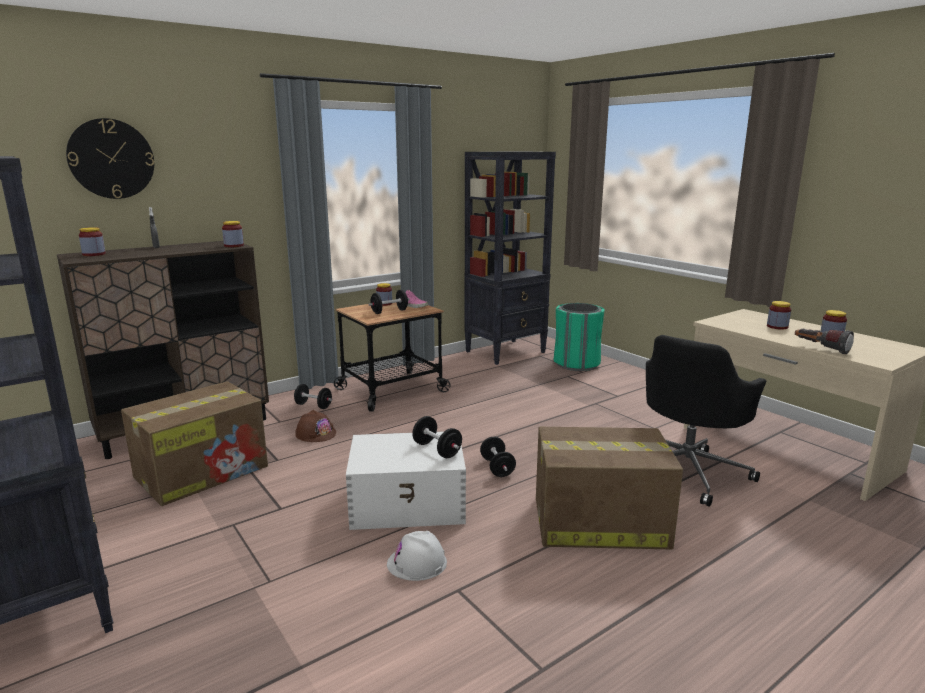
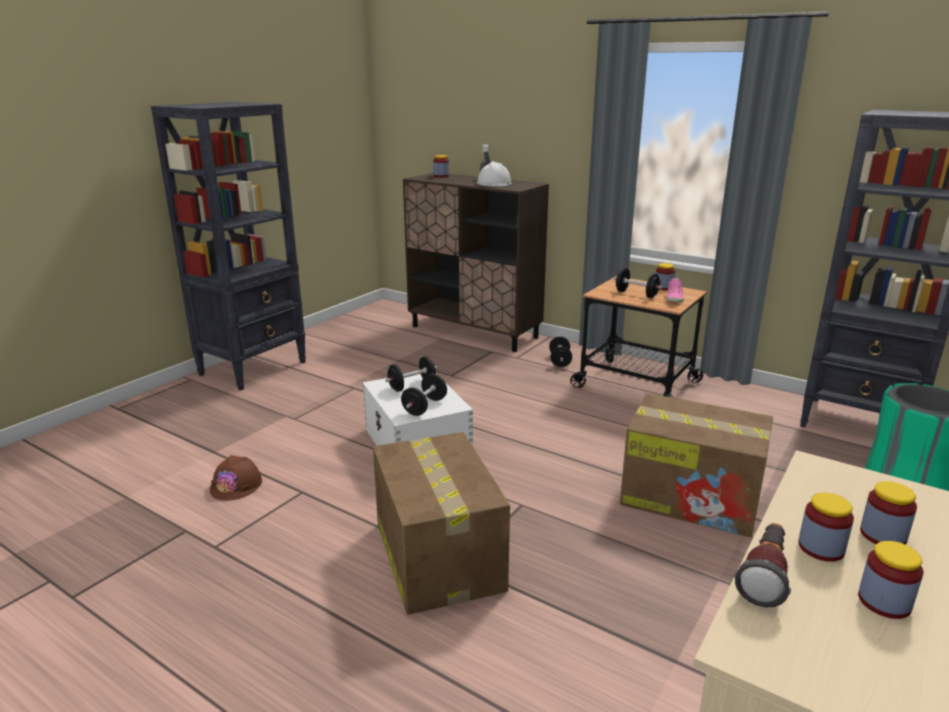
camera: 70 degrees right, 5 degrees up
wall clock [66,118,154,199] -> none
cardboard box [121,381,268,506] -> cardboard box moved to [620,393,773,537]
jar [222,221,244,247] -> jar moved to [798,493,854,562]
brown hard hat [295,410,336,442] -> brown hard hat moved to [210,455,262,501]
white hard hat [387,531,447,581] -> white hard hat moved to [476,161,511,187]
black dumbbell [480,437,516,477] -> black dumbbell moved to [385,357,437,392]
black office chair [646,335,766,507] -> none

